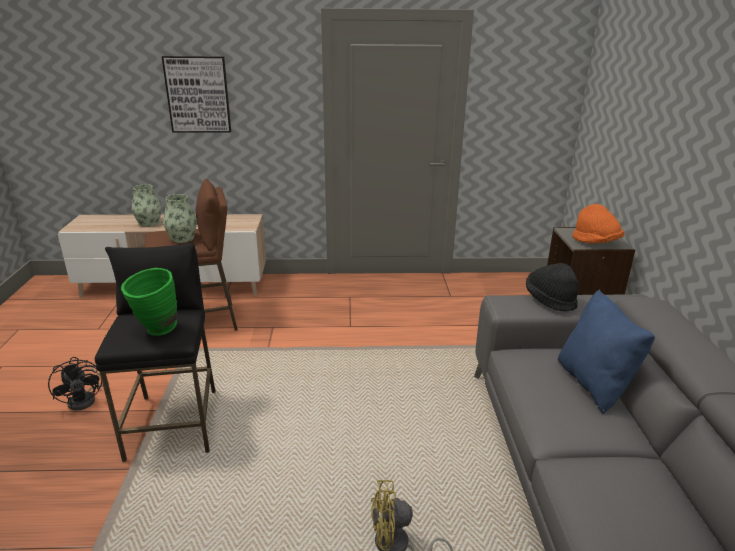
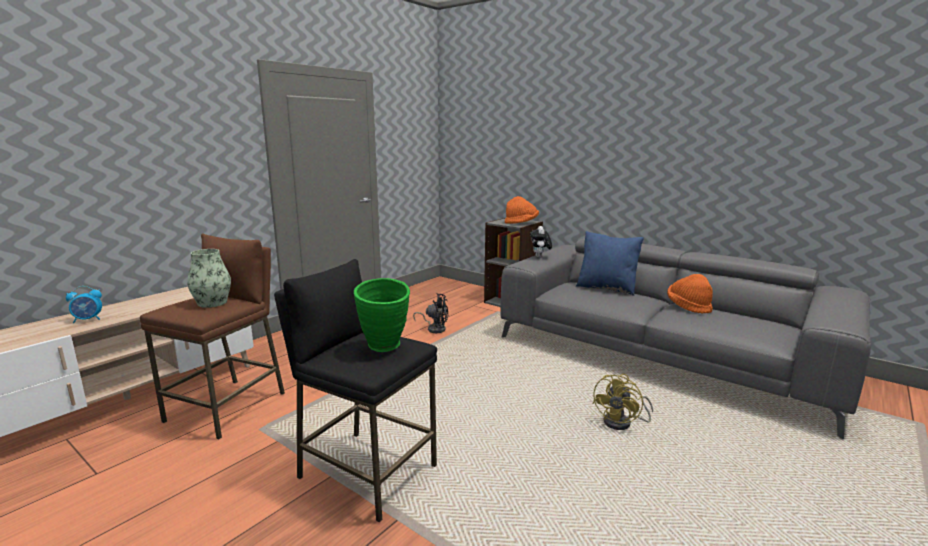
camera: 50 degrees left, 10 degrees down
black fan [48,357,109,411] -> black fan moved to [413,293,448,333]
vase [132,184,161,227] -> alarm clock [66,286,102,323]
picture [162,56,231,133] -> none
black hat [526,263,579,312] -> plush toy [530,226,552,257]
none -> orange hat [667,274,713,314]

